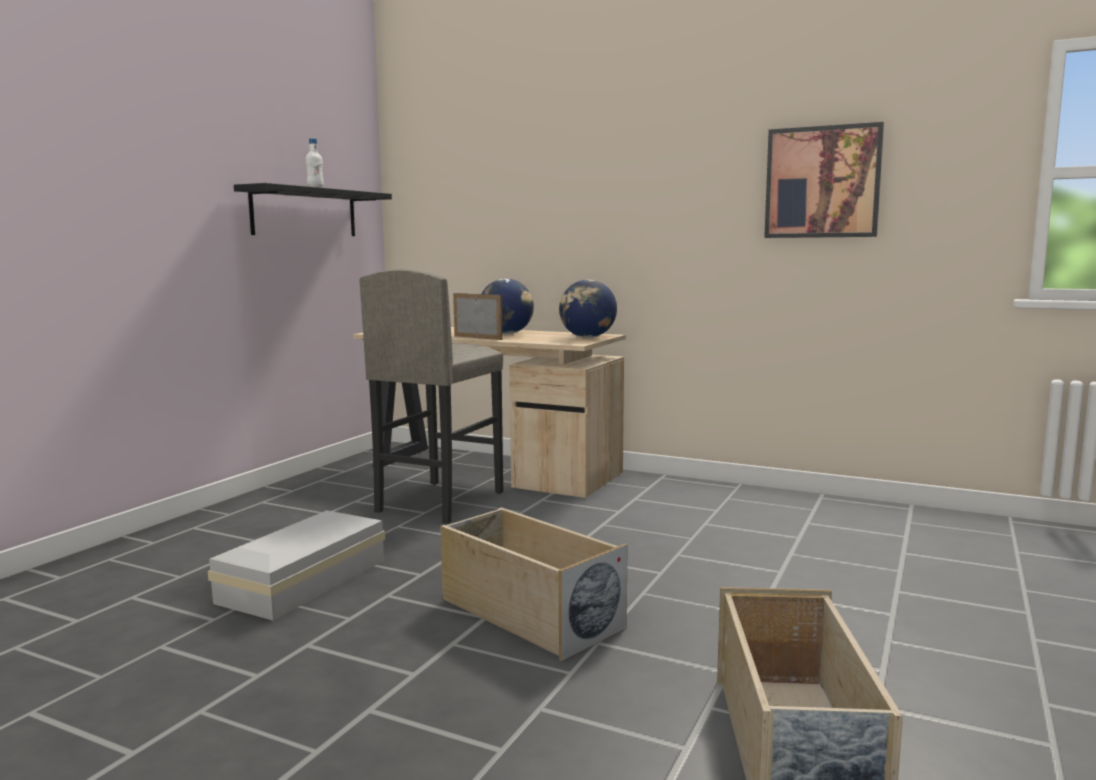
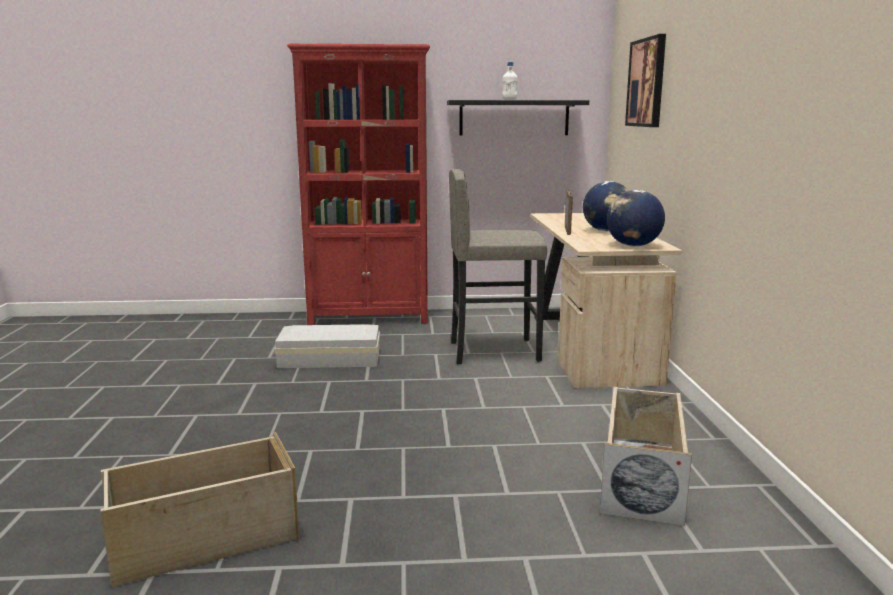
camera: 60 degrees right, 5 degrees up
beige storage box [440,507,628,661] -> beige storage box moved to [600,387,692,526]
picture [764,122,884,238] -> picture moved to [625,34,666,127]
none -> red bookcase [287,44,430,325]

